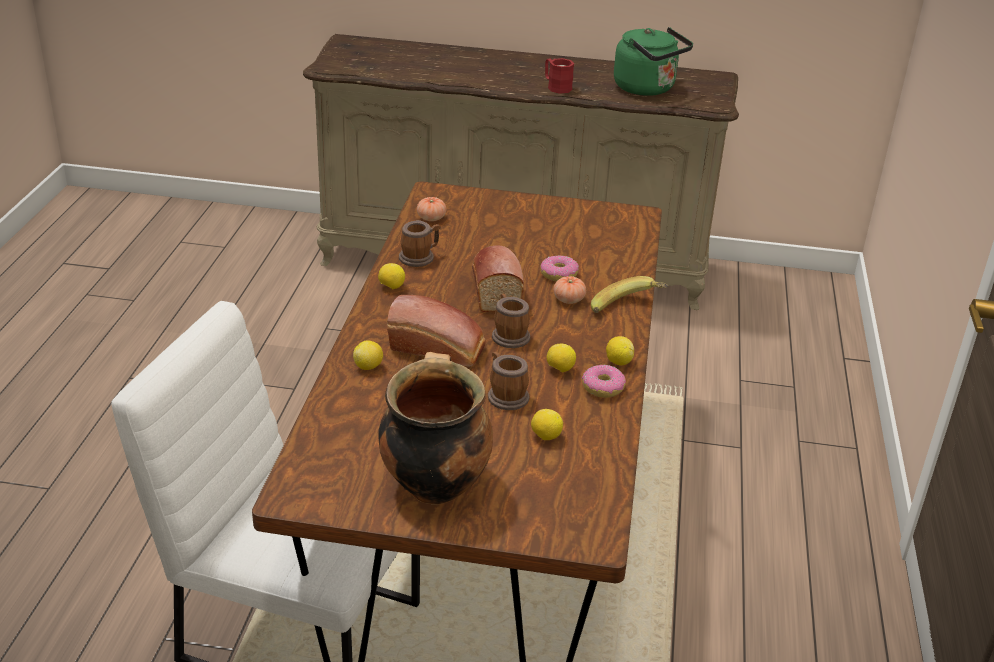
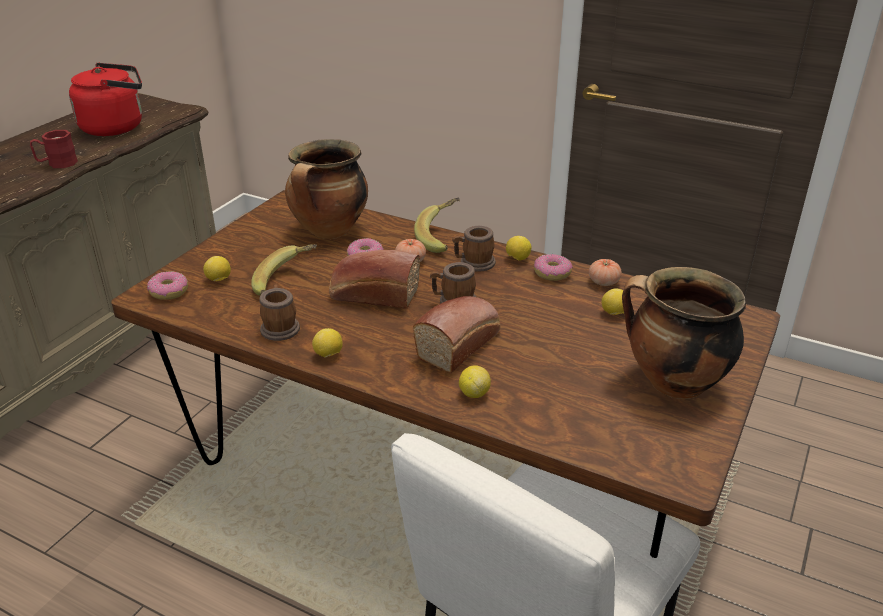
camera: 70 degrees left, 0 degrees up
tomato [417,197,446,221] -> tomato moved to [589,259,622,286]
mug [488,352,529,410] -> mug moved to [453,226,496,272]
lemon [547,344,576,372] -> lemon moved to [203,256,231,281]
green kettle [614,27,693,96] -> red kettle [69,63,142,136]
none -> donut [147,272,188,300]
none -> banana [251,244,317,296]
none -> cooking pot [285,139,368,239]

